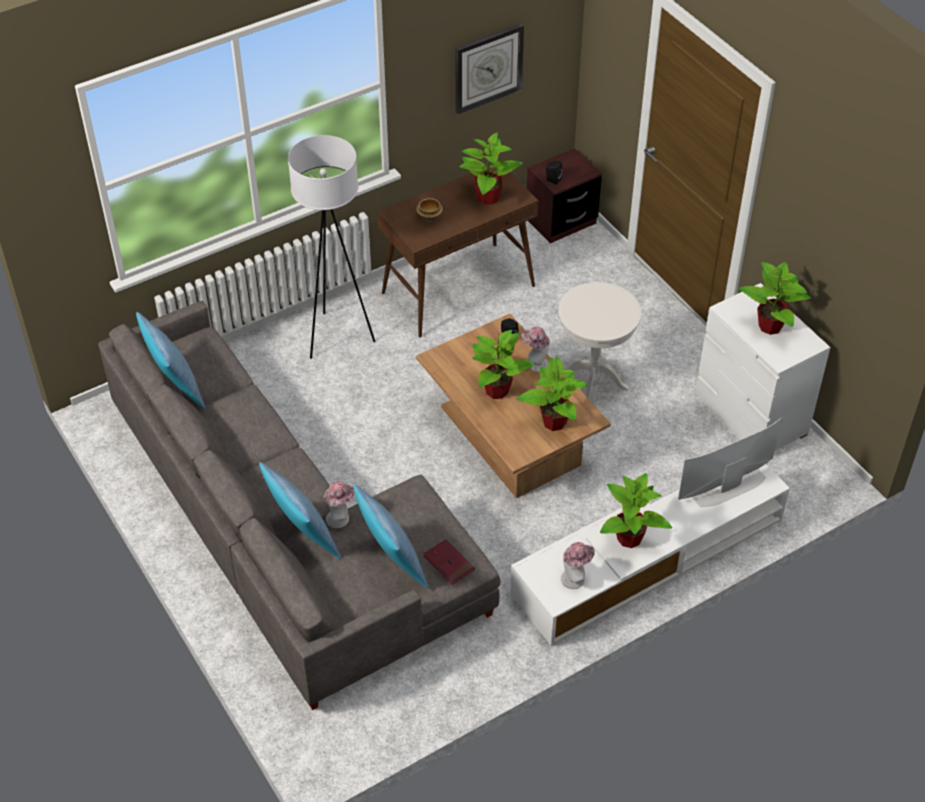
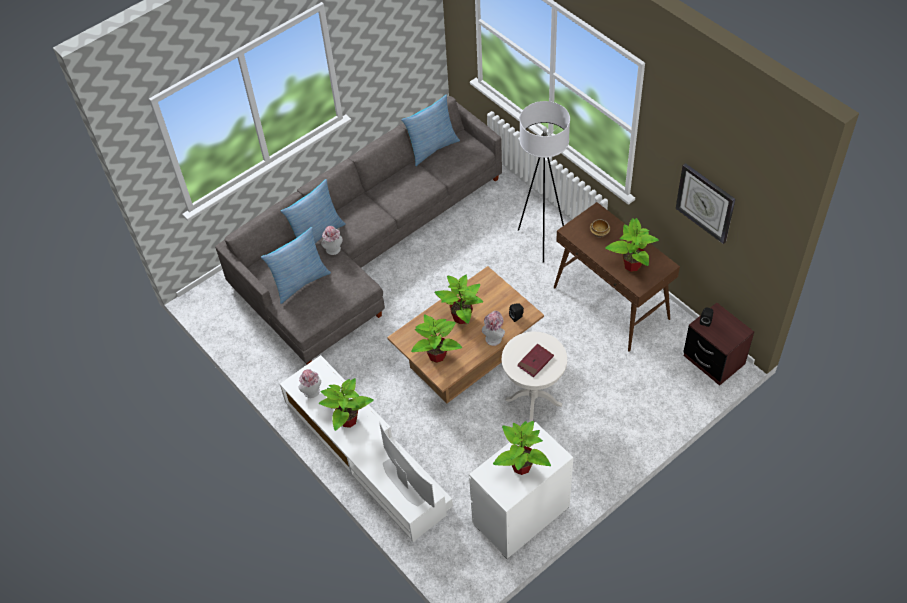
camera: 85 degrees right, 5 degrees up
red book [423,539,475,585] -> red book moved to [517,344,554,377]

